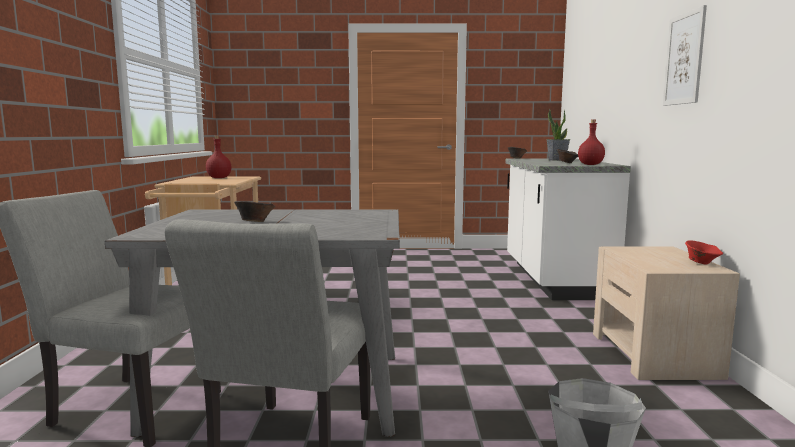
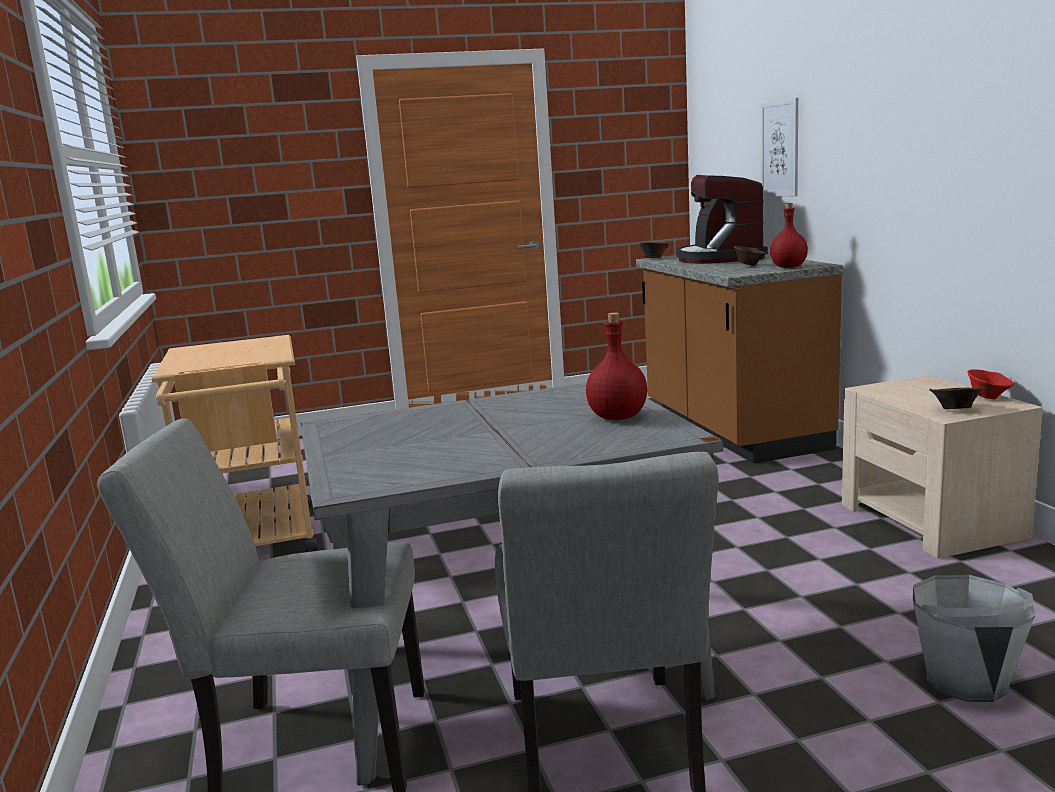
camera: 15 degrees left, 5 degrees up
red bottle [206,135,231,178] -> red bottle moved to [586,312,647,420]
brown bowl [234,201,275,222] -> brown bowl moved to [929,386,983,409]
white counter [506,158,631,300] -> brown counter [636,254,843,464]
potted plant [546,108,570,161] -> coffee machine [676,175,768,264]
picture [663,5,707,106] -> picture moved to [760,98,798,197]

